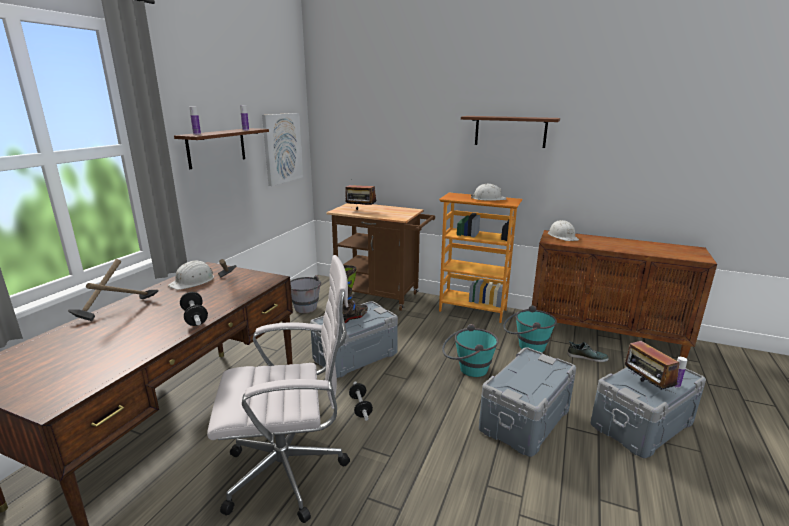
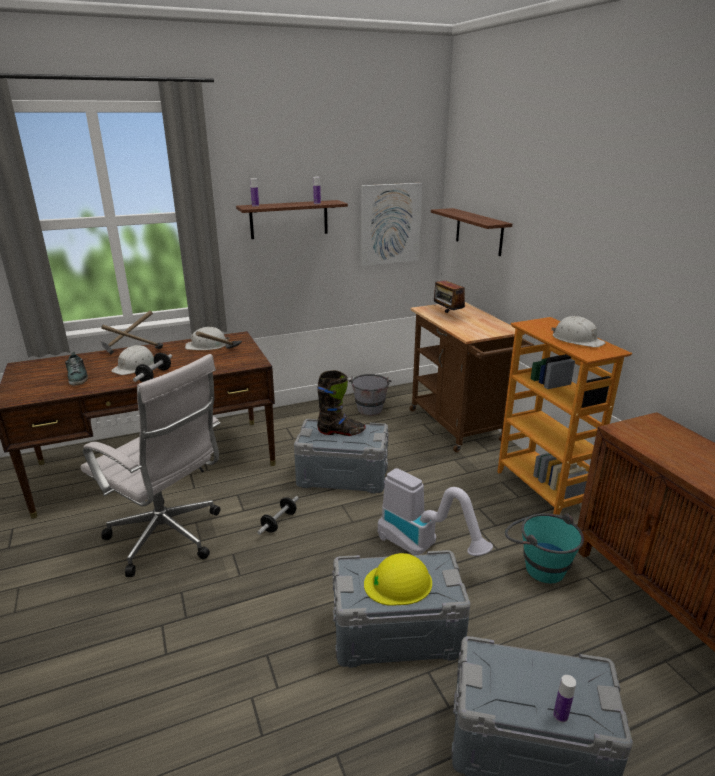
camera: 45 degrees right, 5 degrees up
turquoise bucket [442,324,499,377] -> vacuum cleaner [378,468,493,556]
shelf [461,116,560,148] -> shelf moved to [431,208,512,256]
white hard hat [548,220,579,241] -> white hard hat moved to [111,345,154,375]
shoe [568,341,609,362] -> shoe moved to [65,352,88,385]
radio [625,337,680,390] -> none
none -> yellow hard hat [364,553,432,606]

